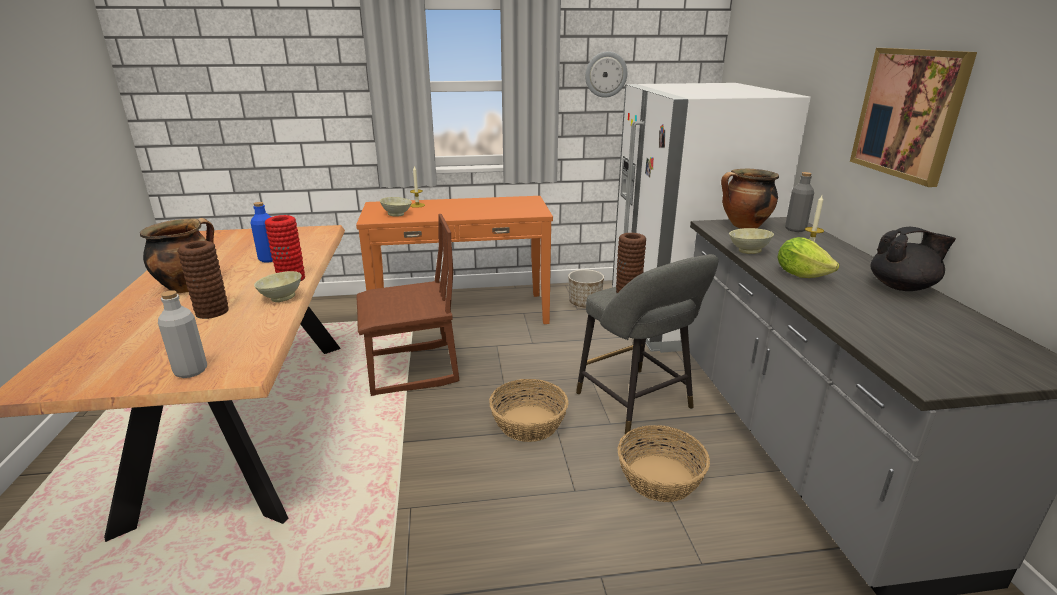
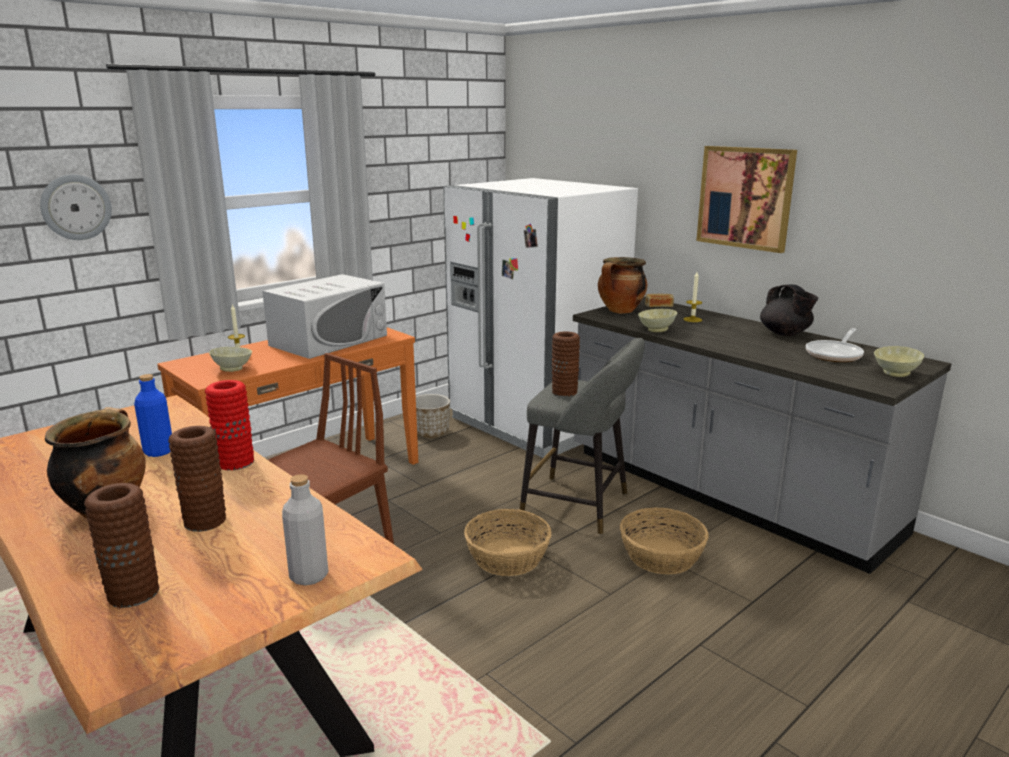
camera: 35 degrees left, 5 degrees down
beige bowl [254,271,302,302] -> beige bowl moved to [874,346,924,377]
wall clock [585,51,627,98] -> wall clock moved to [40,174,112,240]
lettuce [777,237,839,278] -> none
grey bottle [785,172,814,232] -> bread [645,294,674,307]
black teapot [870,227,956,291] -> black teapot turned 105 degrees clockwise [760,285,818,336]
none -> brown vase [84,483,159,608]
none -> white microwave [262,274,387,359]
none -> frying pan [806,328,864,362]

